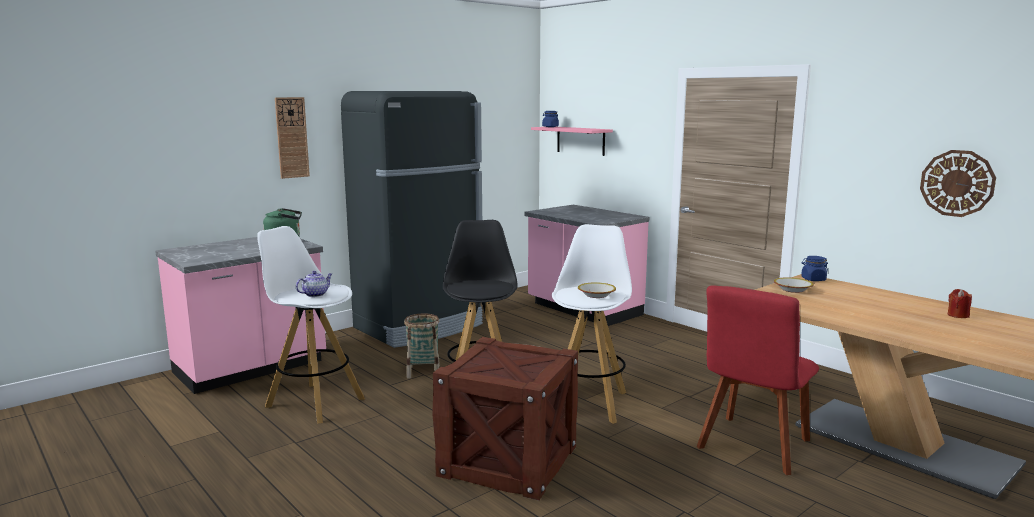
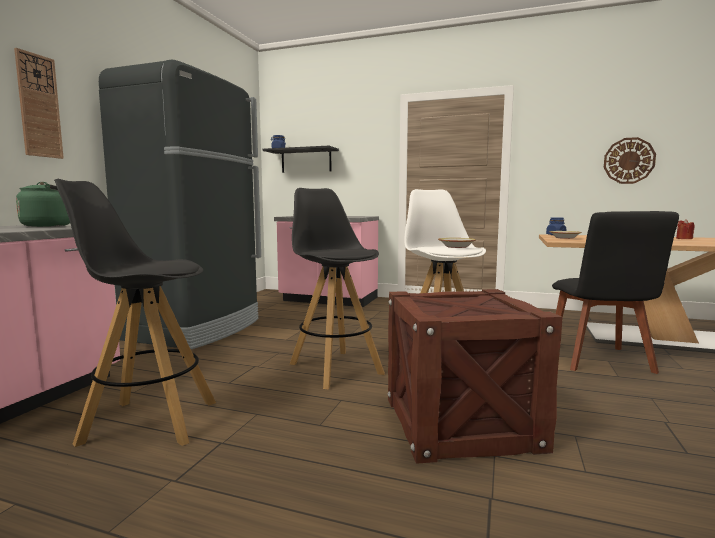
camera: 30 degrees left, 5 degrees down
white stool [257,226,365,424] -> black stool [54,179,216,447]
teapot [296,271,332,297] -> none
basket [404,313,440,379] -> none
pink shelf [531,127,613,156] -> black shelf [263,146,339,173]
red chair [697,285,819,475] -> black chair [552,211,679,374]

